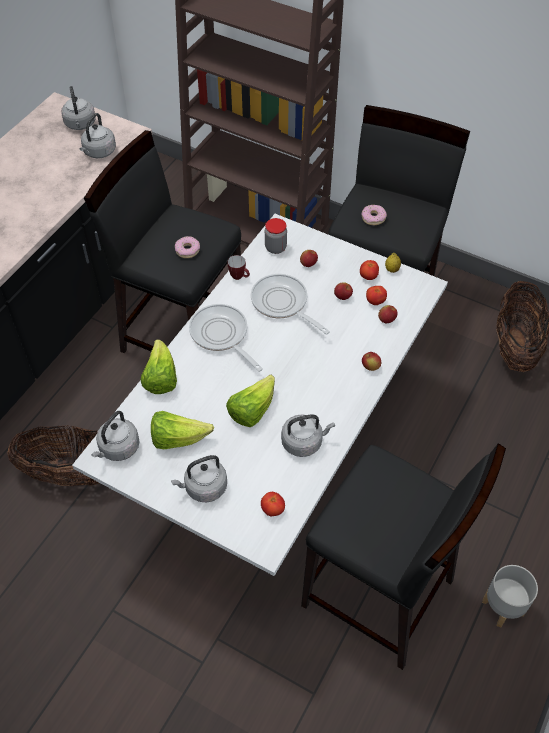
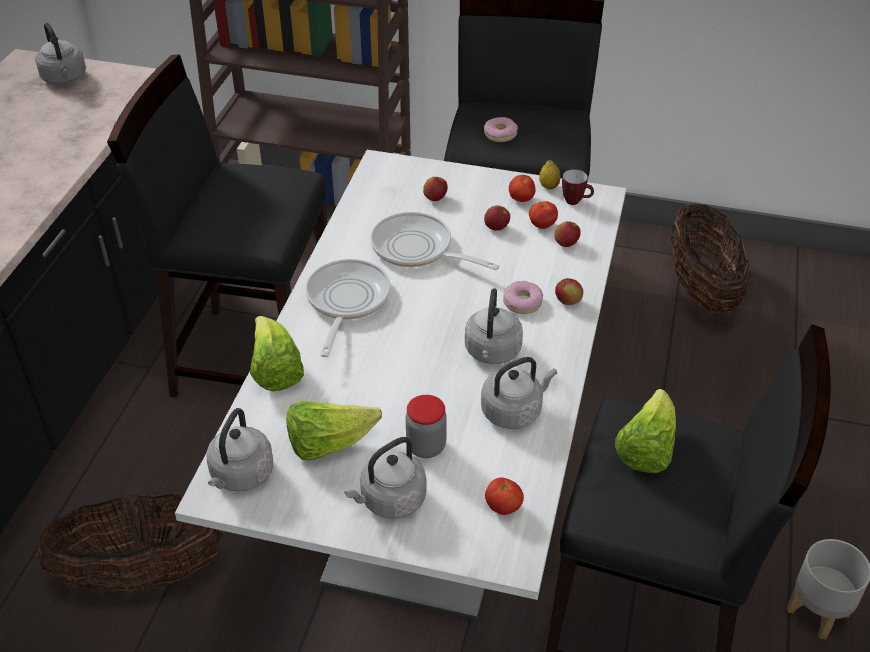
camera: 15 degrees left, 10 degrees down
grey kettle [80,113,116,158] -> grey kettle moved to [465,288,523,364]
donut [175,236,200,258] -> donut moved to [503,281,543,314]
frying pan [189,304,263,372] -> frying pan turned 60 degrees clockwise [305,259,391,357]
lettuce [226,375,275,427] -> lettuce moved to [615,389,676,473]
mug [228,255,250,280] -> mug moved to [562,169,594,205]
jar [265,218,287,254] -> jar moved to [406,395,447,458]

